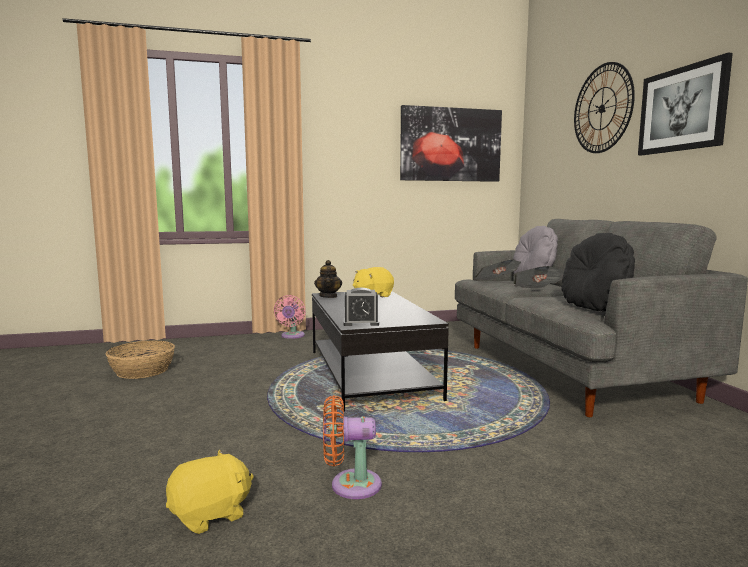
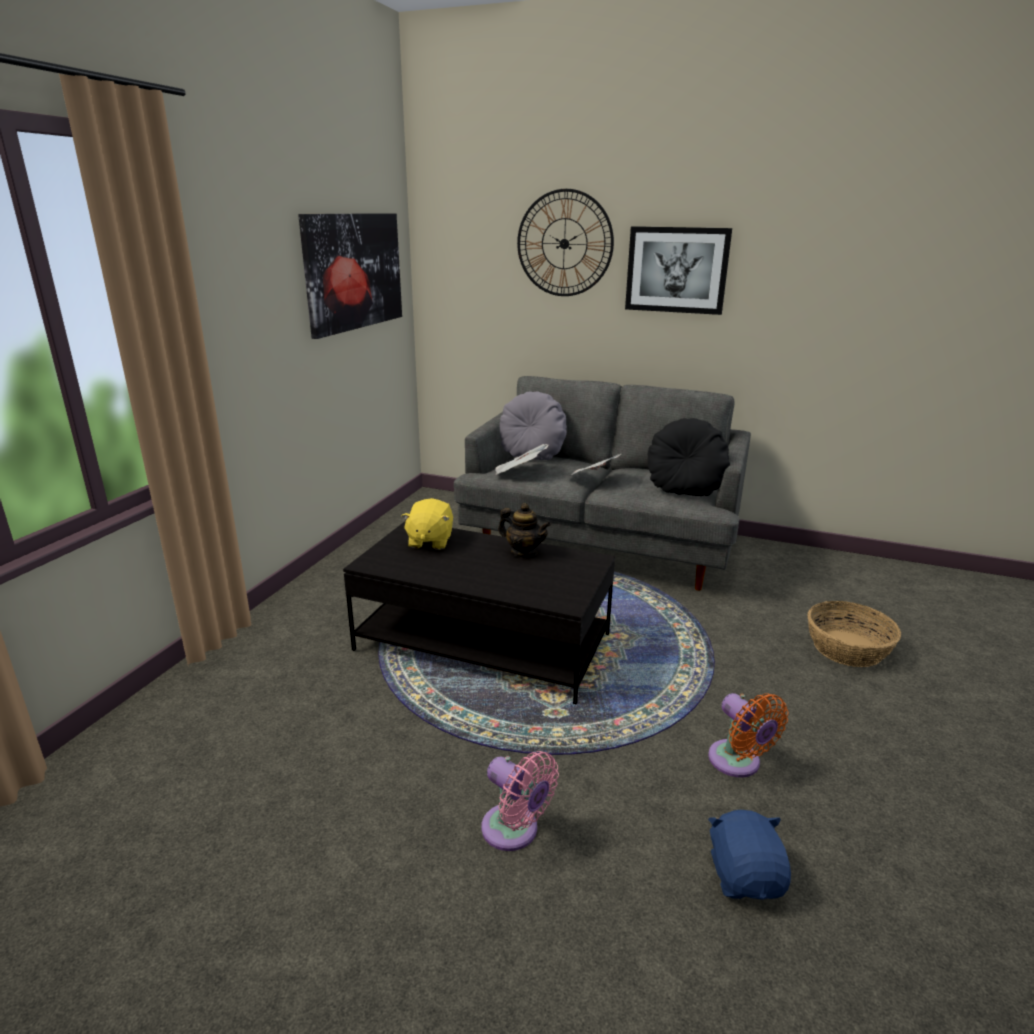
camera: 55 degrees left, 15 degrees up
basket [106,340,175,379] -> basket moved to [807,601,901,667]
yellow plush toy [166,450,254,534] -> blue plush toy [708,810,791,900]
pink fan [274,295,306,339] -> pink fan moved to [481,751,559,851]
teapot [314,260,342,298] -> teapot moved to [498,503,551,557]
orange fan [323,395,382,499] -> orange fan turned 60 degrees counterclockwise [708,693,789,777]
alarm clock [343,288,379,326] -> none

